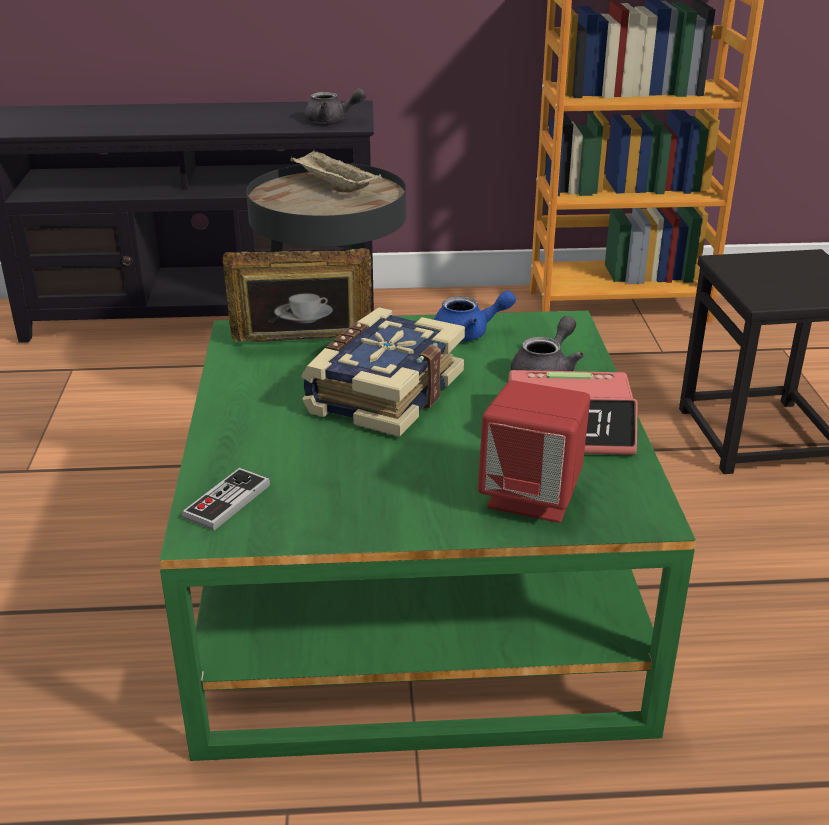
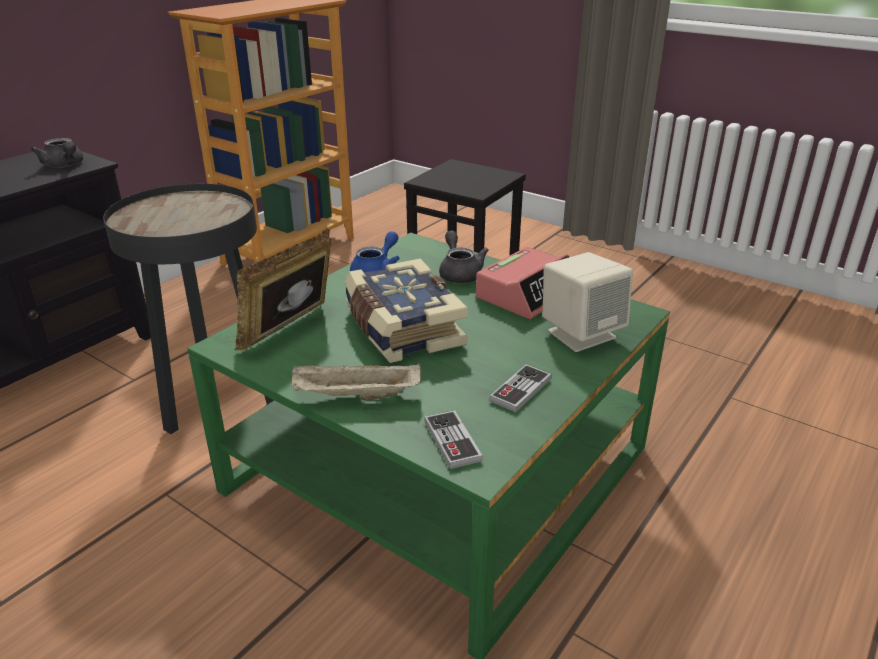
camera: 50 degrees left, 0 degrees up
beige tray [290,150,382,192] -> beige tray moved to [292,363,421,400]
grey teapot [305,88,366,124] -> grey teapot turned 90 degrees clockwise [31,138,83,168]
red speaker [478,380,590,523] -> beige speaker [543,252,633,352]
none -> game controller [489,364,552,412]

